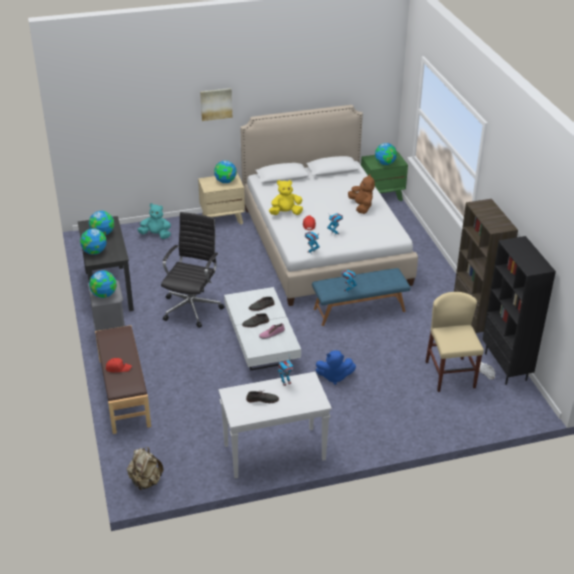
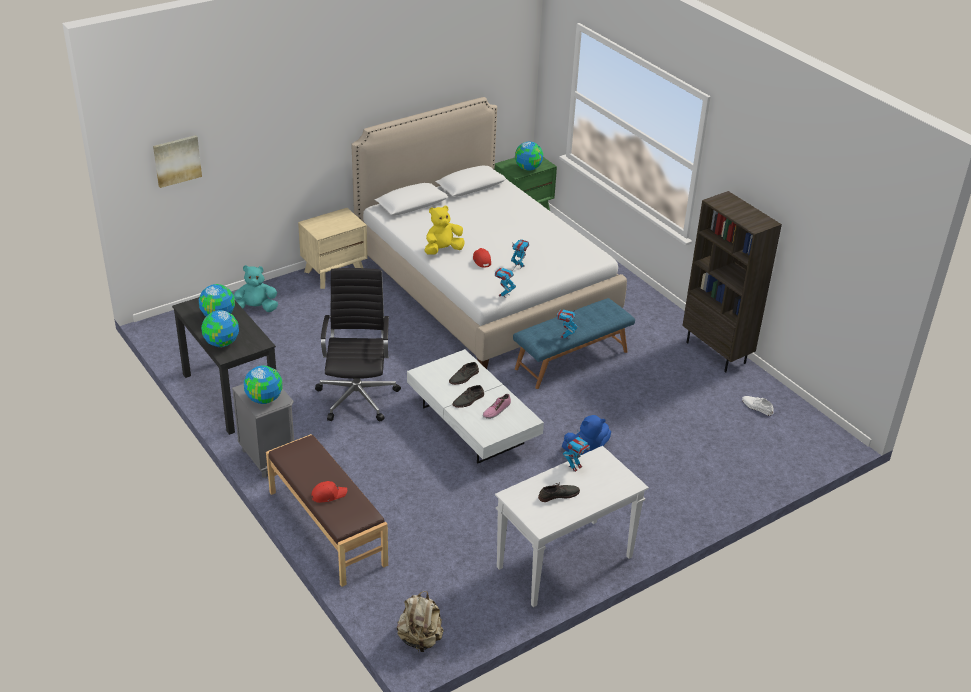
camera: 20 degrees left, 0 degrees up
picture [200,88,232,121] -> picture moved to [153,135,202,188]
globe [214,161,237,183] -> none
brown plush toy [348,174,375,214] -> none
beige chair [425,292,484,392] -> none
black bookcase [482,236,556,385] -> none

